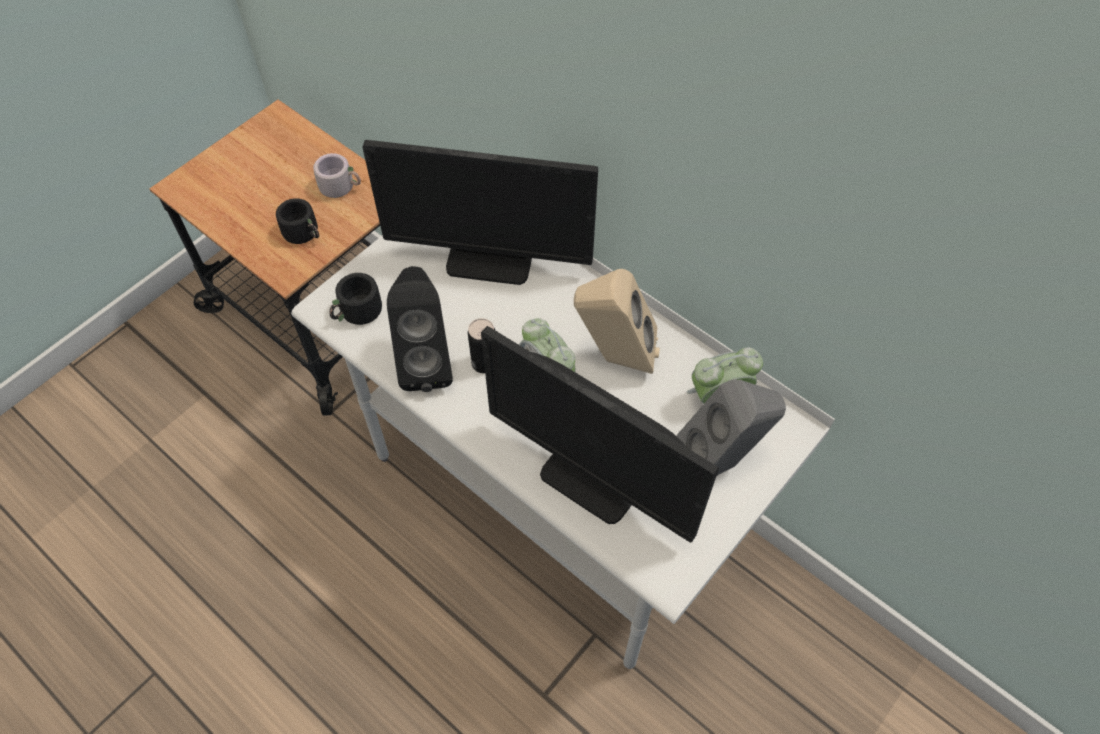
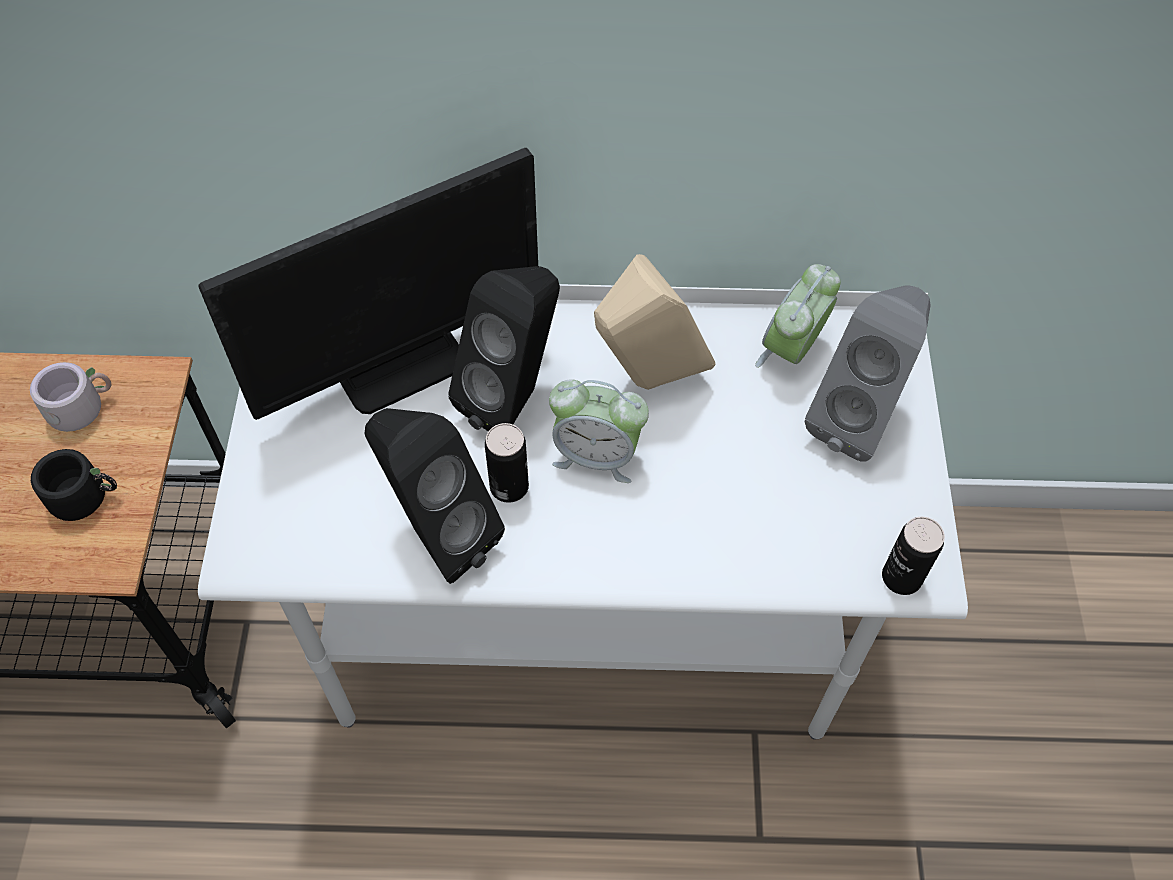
camera: 40 degrees left, 0 degrees up
black mug [329,273,382,325] -> none
monitor [481,326,719,543] -> none
none -> black speaker [448,266,560,431]
none -> can [882,517,945,595]

